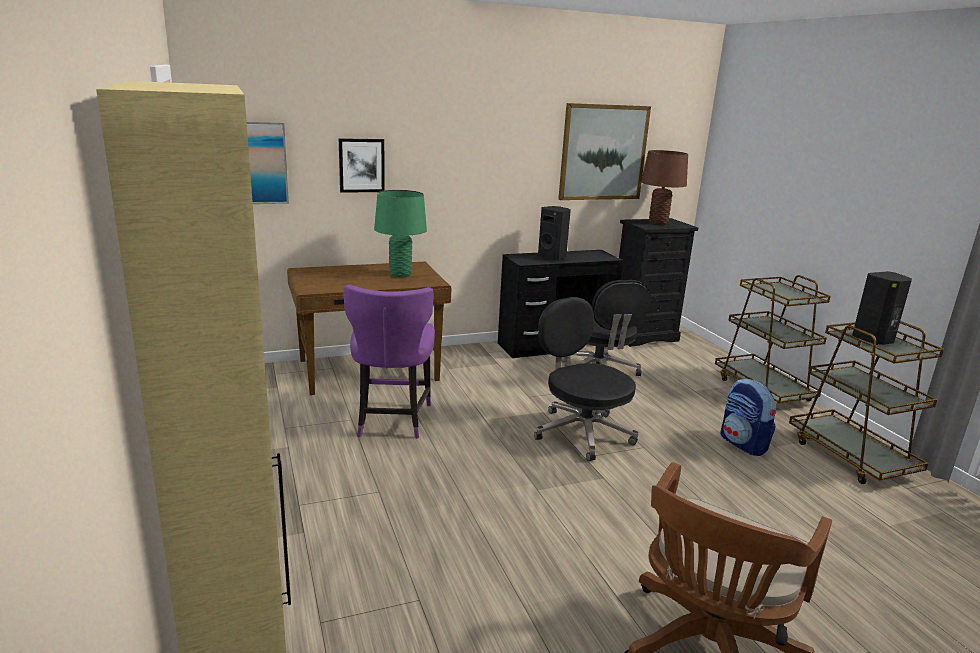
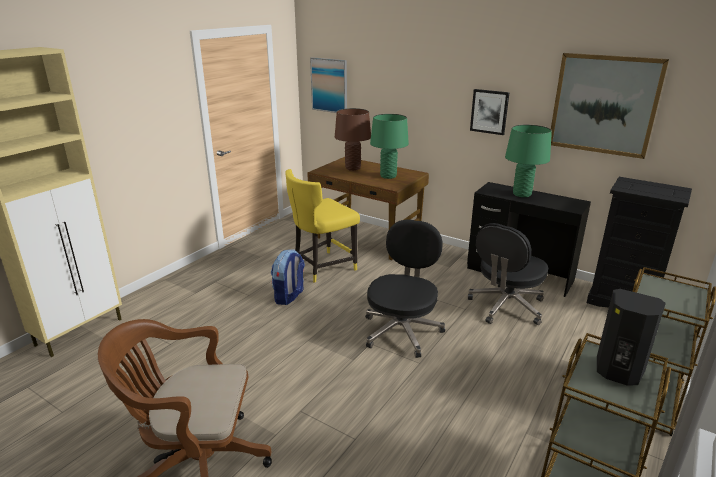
camera: 55 degrees right, 5 degrees up
picture [339,138,385,193] -> picture moved to [470,89,510,135]
purple chair [343,285,435,439] -> yellow chair [285,169,360,283]
black speaker [538,206,571,260] -> green table lamp [505,124,552,197]
brown table lamp [641,150,688,225] -> brown table lamp moved to [335,108,371,171]
backpack [720,379,777,456] -> backpack moved to [270,249,305,305]

